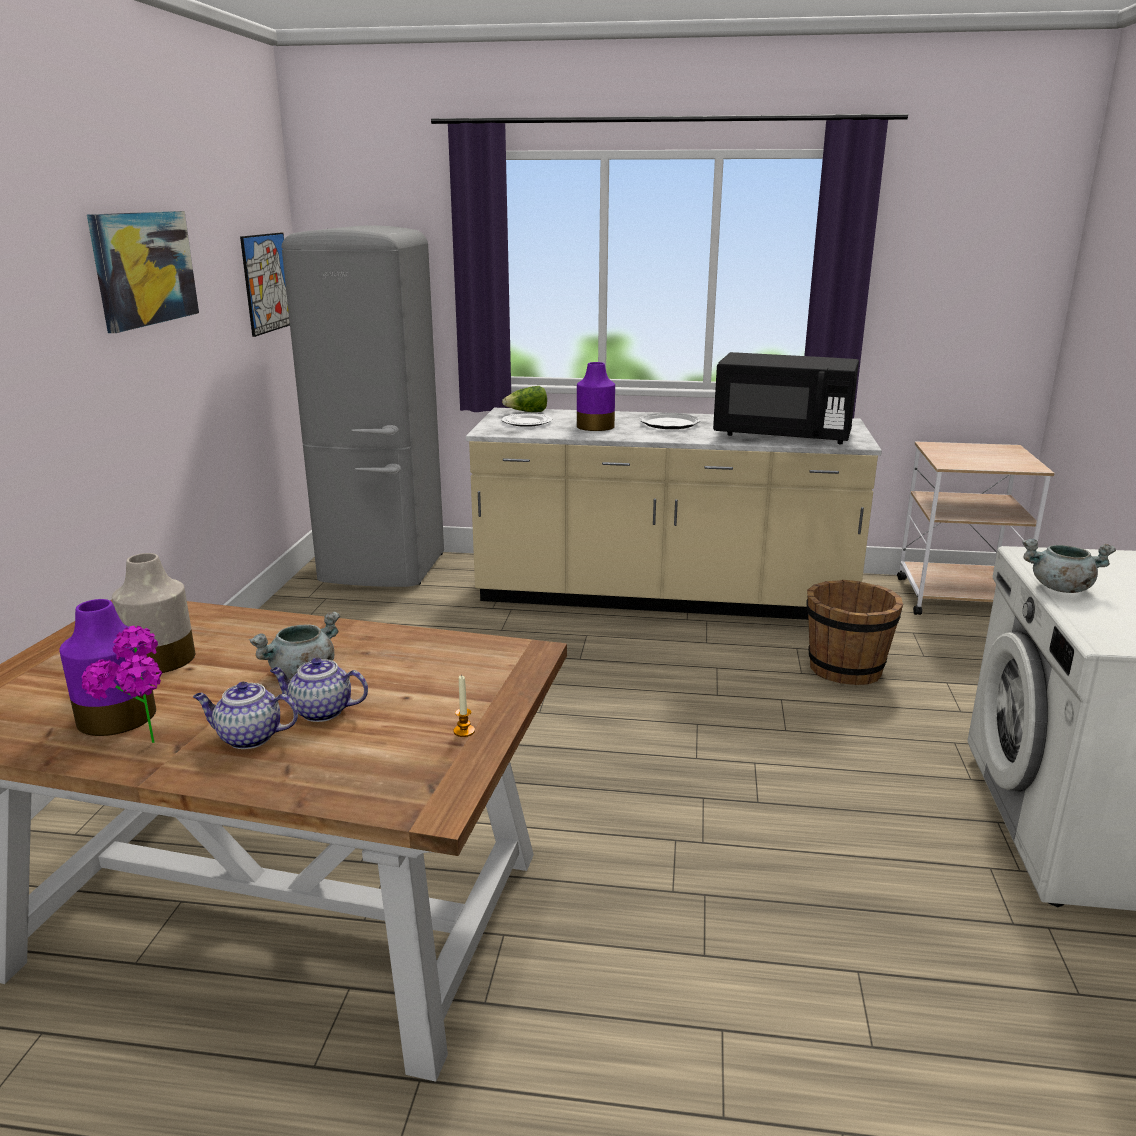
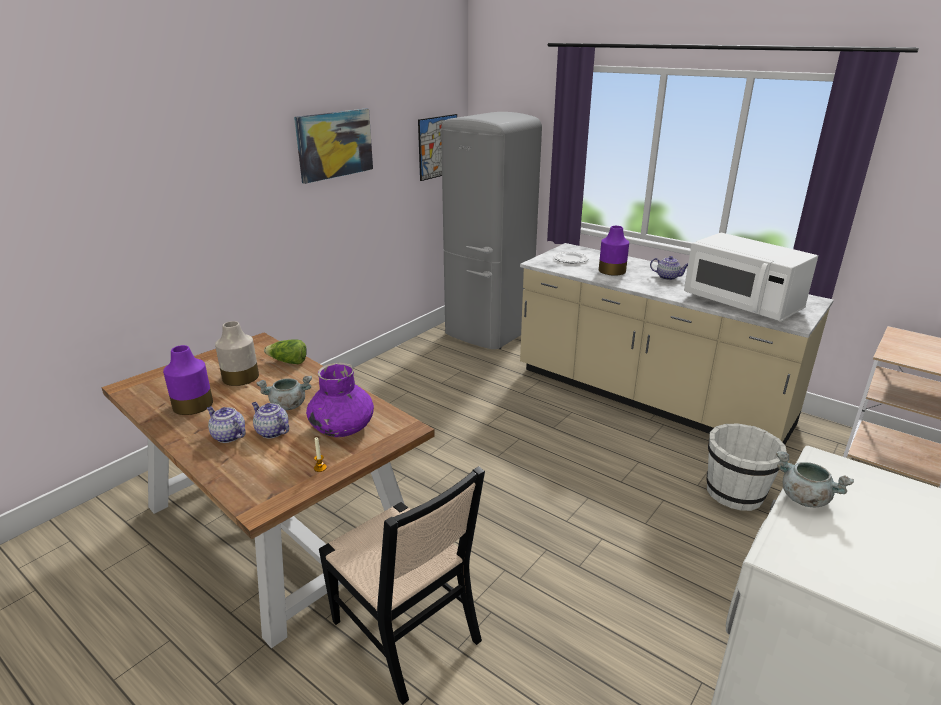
camera: 30 degrees right, 5 degrees up
potted plant [82,626,162,743] -> none
lettuce [502,386,547,412] -> lettuce moved to [264,339,307,364]
plate [639,413,700,429] -> teapot [650,256,688,280]
black microwave [713,352,859,444] -> white microwave [684,233,818,322]
brown bucket [807,580,903,685] -> white bucket [707,424,787,511]
none -> purple vase [306,363,374,437]
none -> chair [319,466,485,705]

